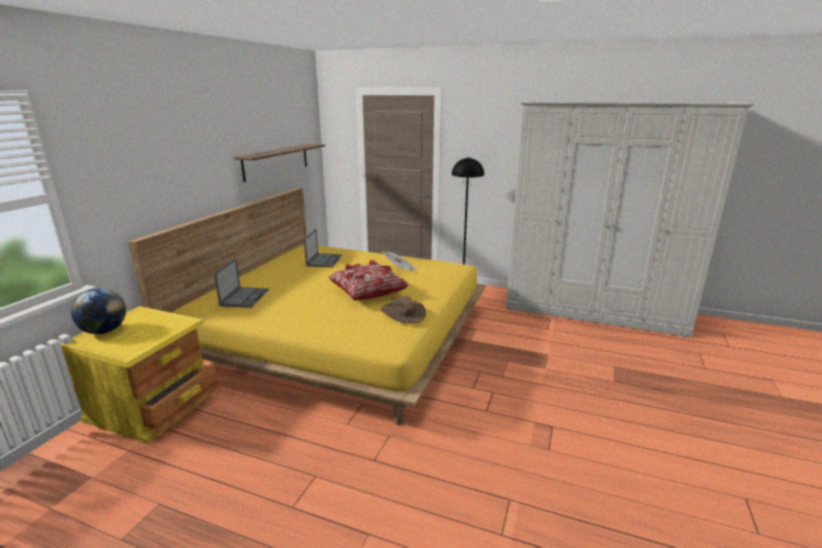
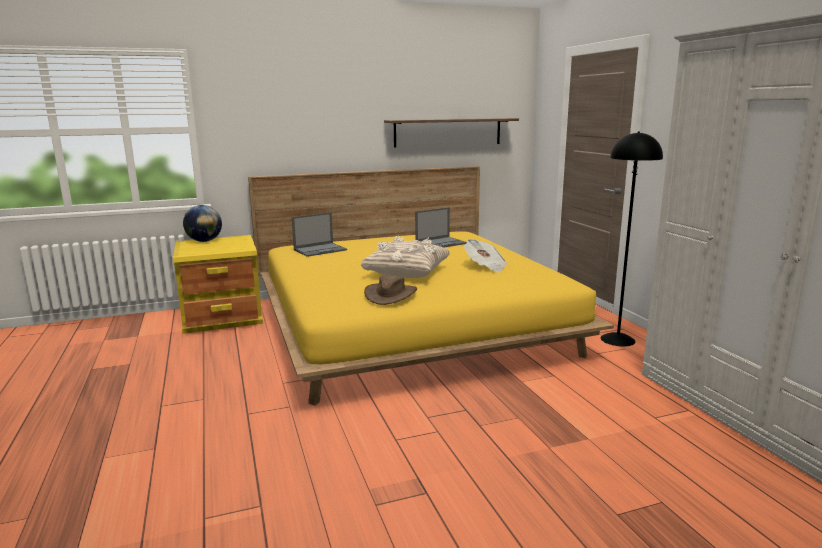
camera: 50 degrees right, 5 degrees down
red pillow [329,259,408,301] -> beige pillow [361,235,450,278]

